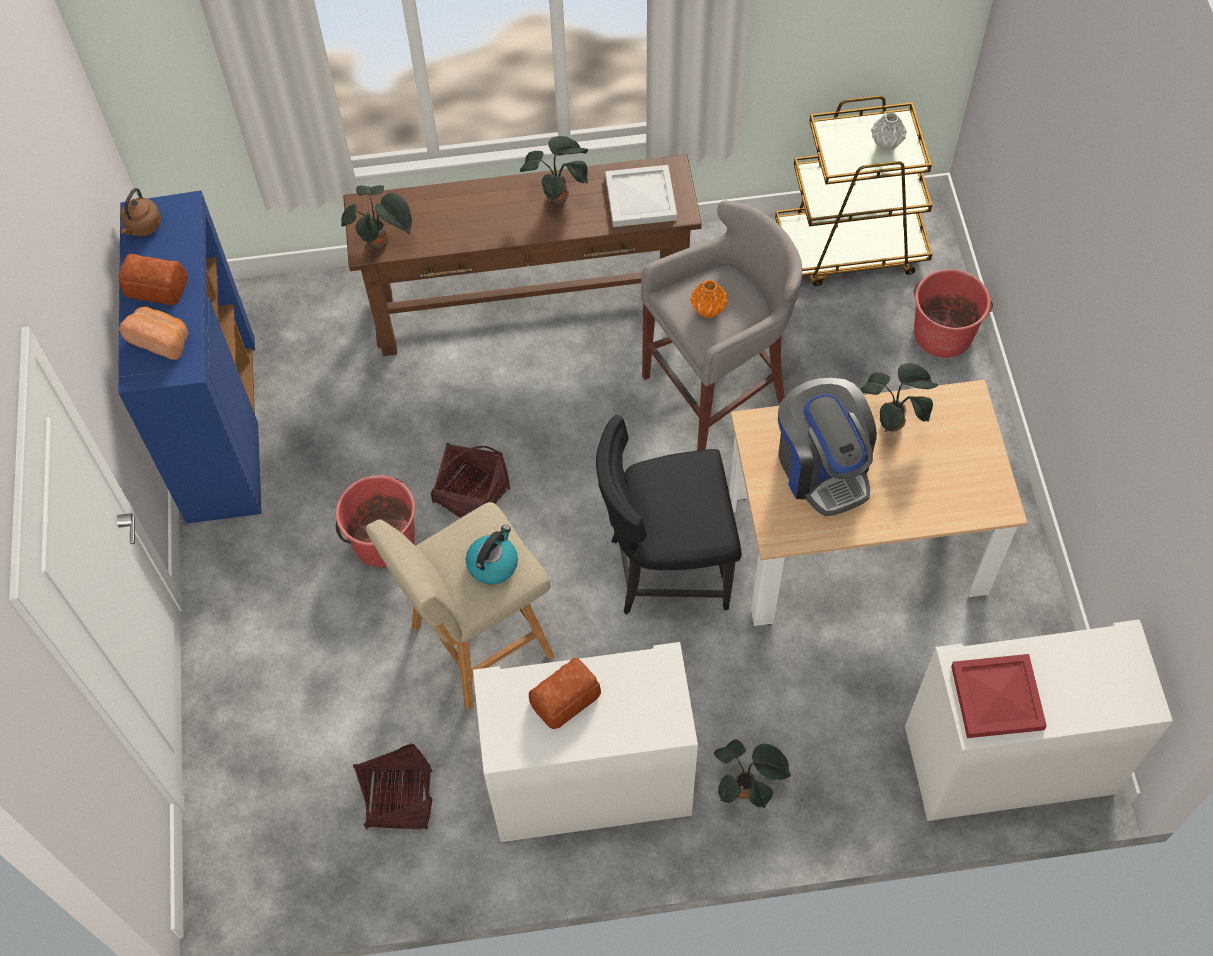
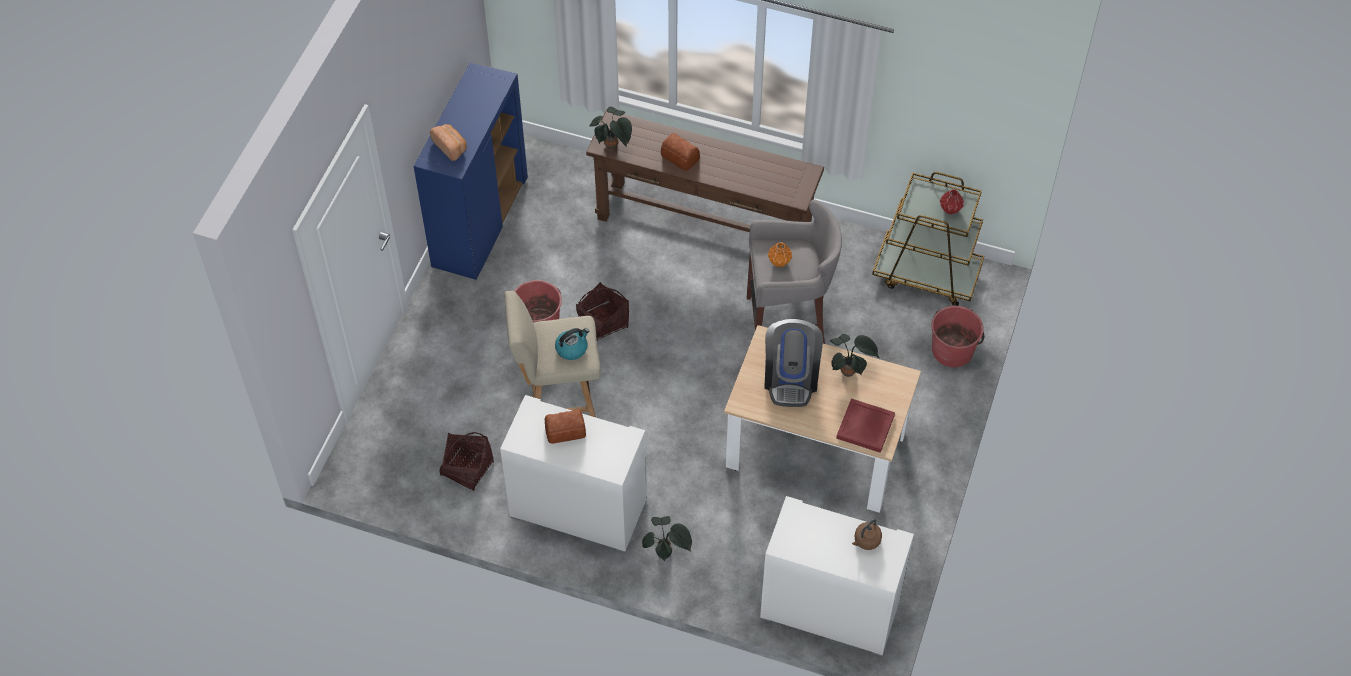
camera: 25 degrees right, 5 degrees down
bread [118,254,188,305] -> bread moved to [661,133,700,171]
brown kettle [120,188,161,237] -> brown kettle moved to [852,519,882,550]
potted plant [520,136,588,205] -> none
black chair [596,415,742,614] -> none
white tray [605,165,677,227] -> none
grey vase [871,112,907,151] -> red vase [940,189,964,214]
red tray [951,654,1047,738] -> red tray moved to [836,399,895,453]

